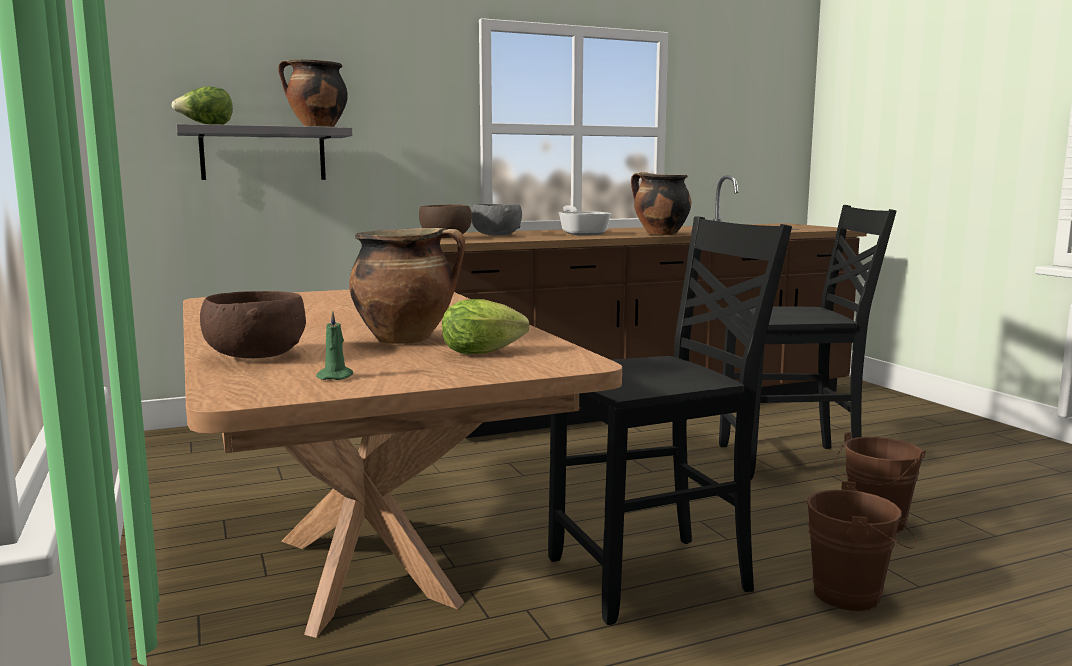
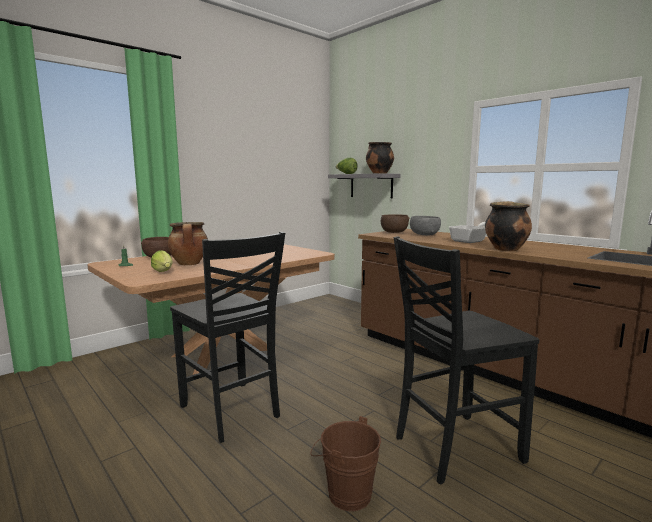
camera: 70 degrees right, 0 degrees up
black chair [719,205,896,480] -> black chair turned 90 degrees clockwise [394,236,539,485]
brown bucket [807,481,916,611] -> none

